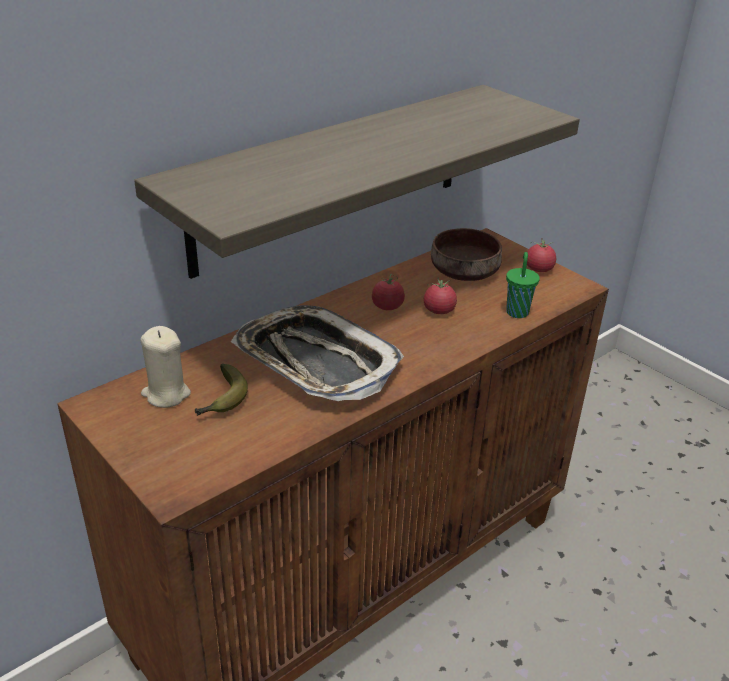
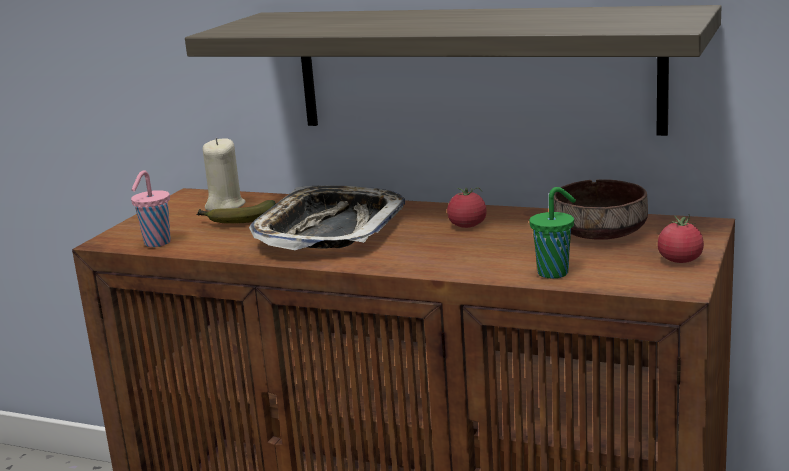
camera: 65 degrees right, 15 degrees down
tomato [424,277,457,314] -> none
none -> pink cup [131,170,171,247]

